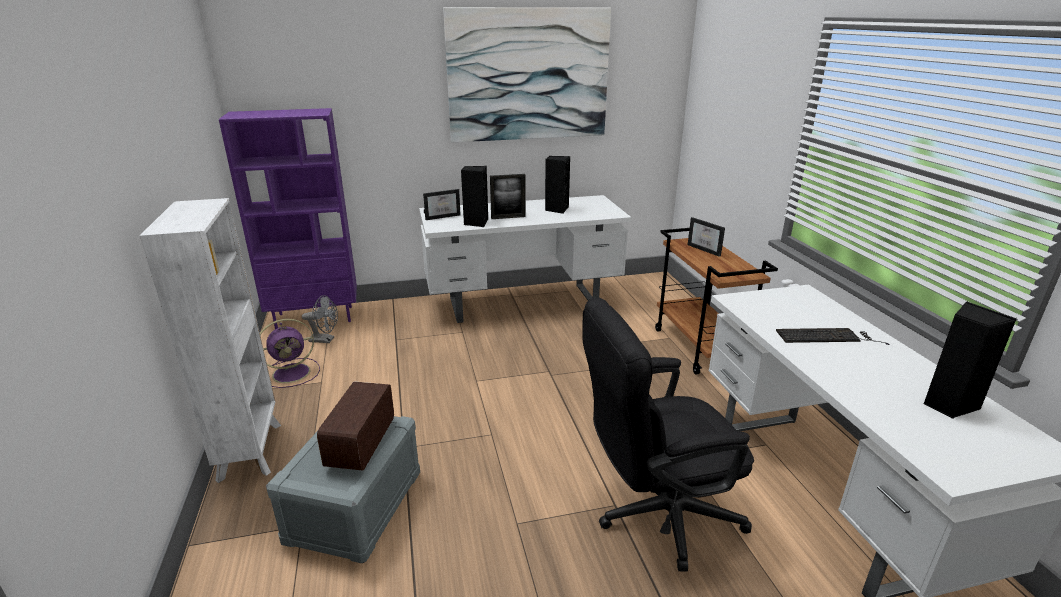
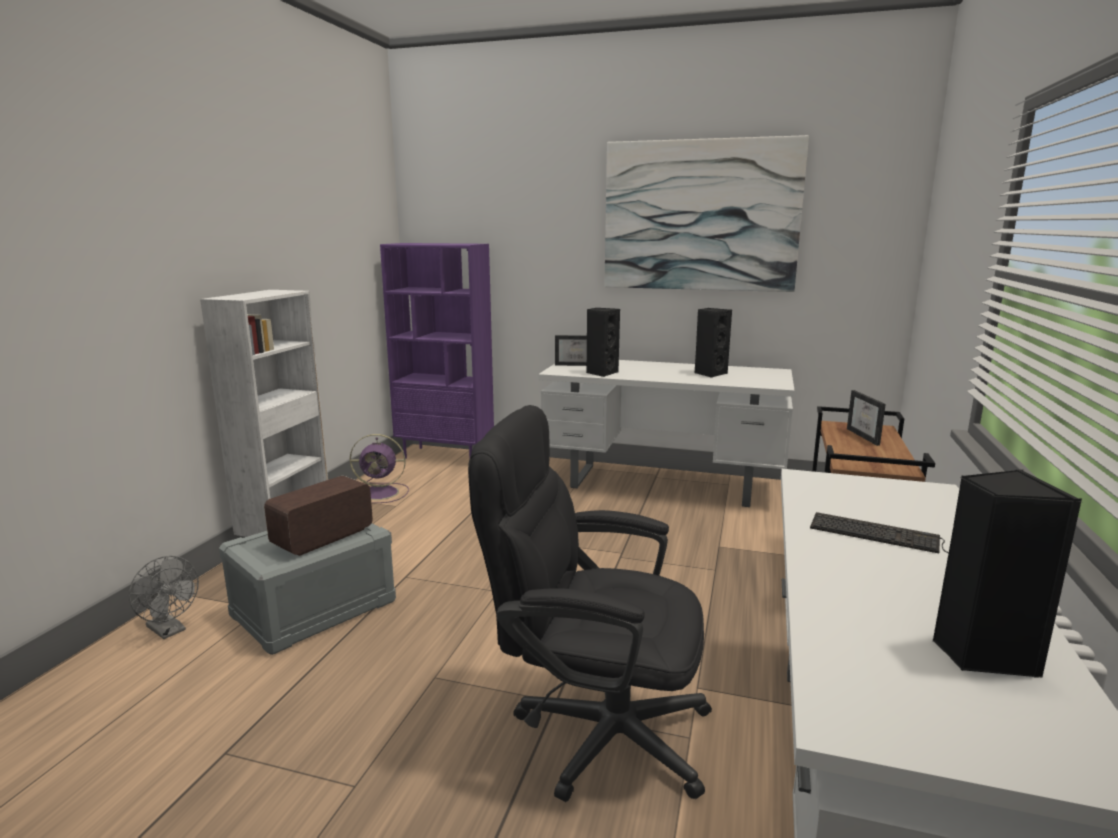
camera: 30 degrees right, 10 degrees down
grey fan [302,295,338,343] -> grey fan moved to [129,556,199,639]
picture frame [490,174,526,219] -> none

